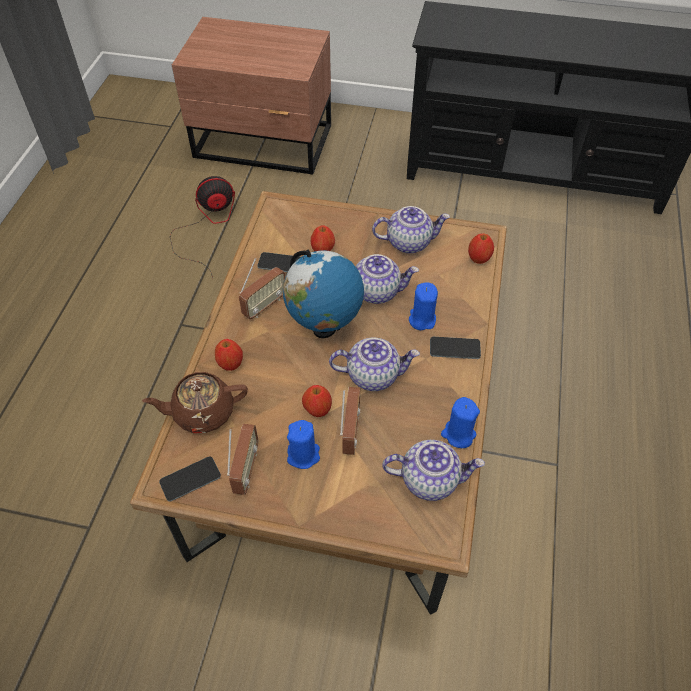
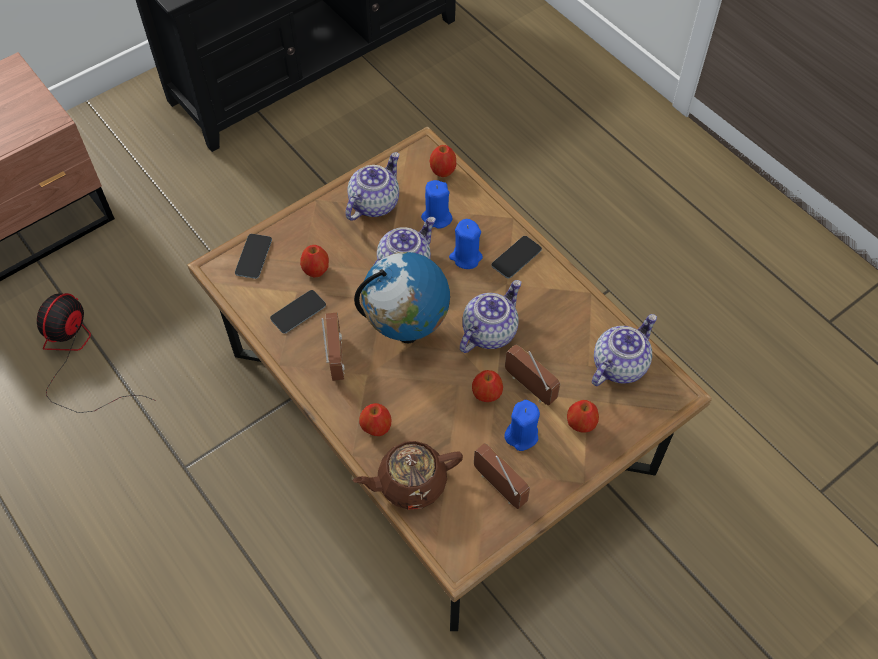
camera: 50 degrees left, 5 degrees up
brown teapot [142,372,248,433] -> brown teapot turned 45 degrees clockwise [353,441,463,510]
phone [159,456,221,501] -> phone moved to [235,234,272,279]
blue candle [441,397,480,448] -> blue candle moved to [421,180,453,229]
none -> apple [567,400,599,433]

